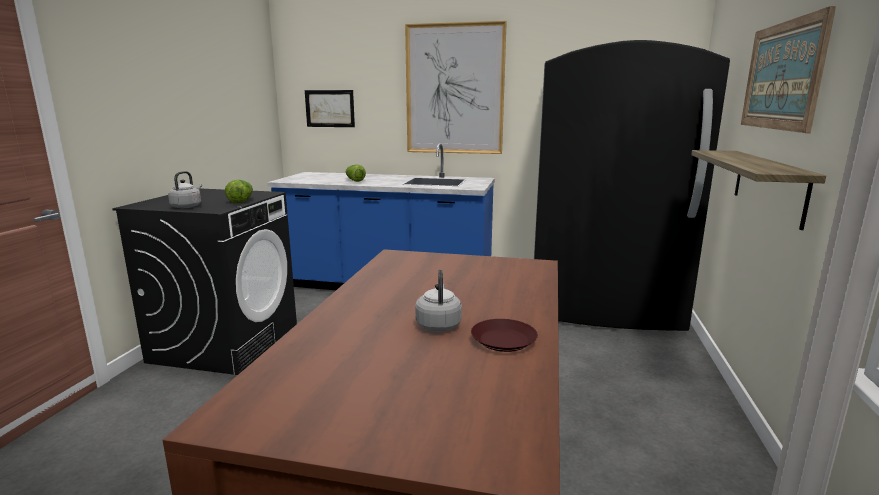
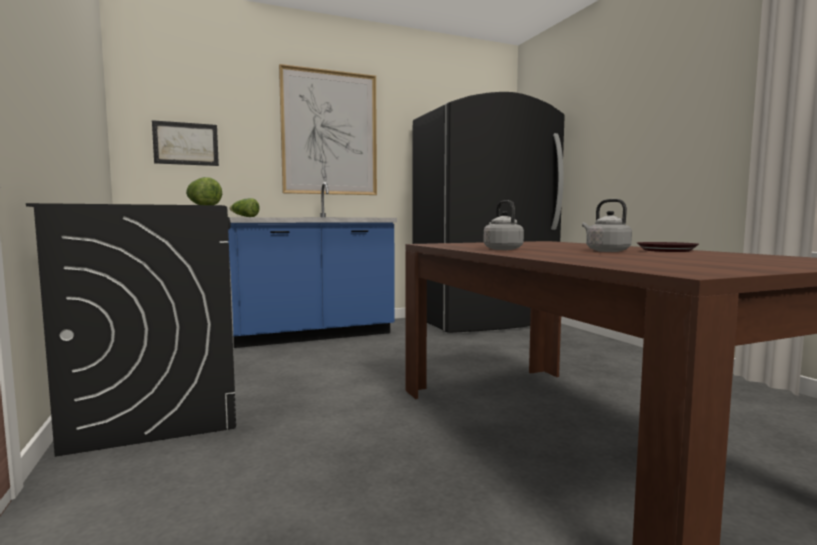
camera: 35 degrees left, 10 degrees down
grey kettle [168,171,202,208] -> grey kettle moved to [484,200,524,250]
shelf [691,150,826,230] -> none
picture [741,6,836,133] -> none

